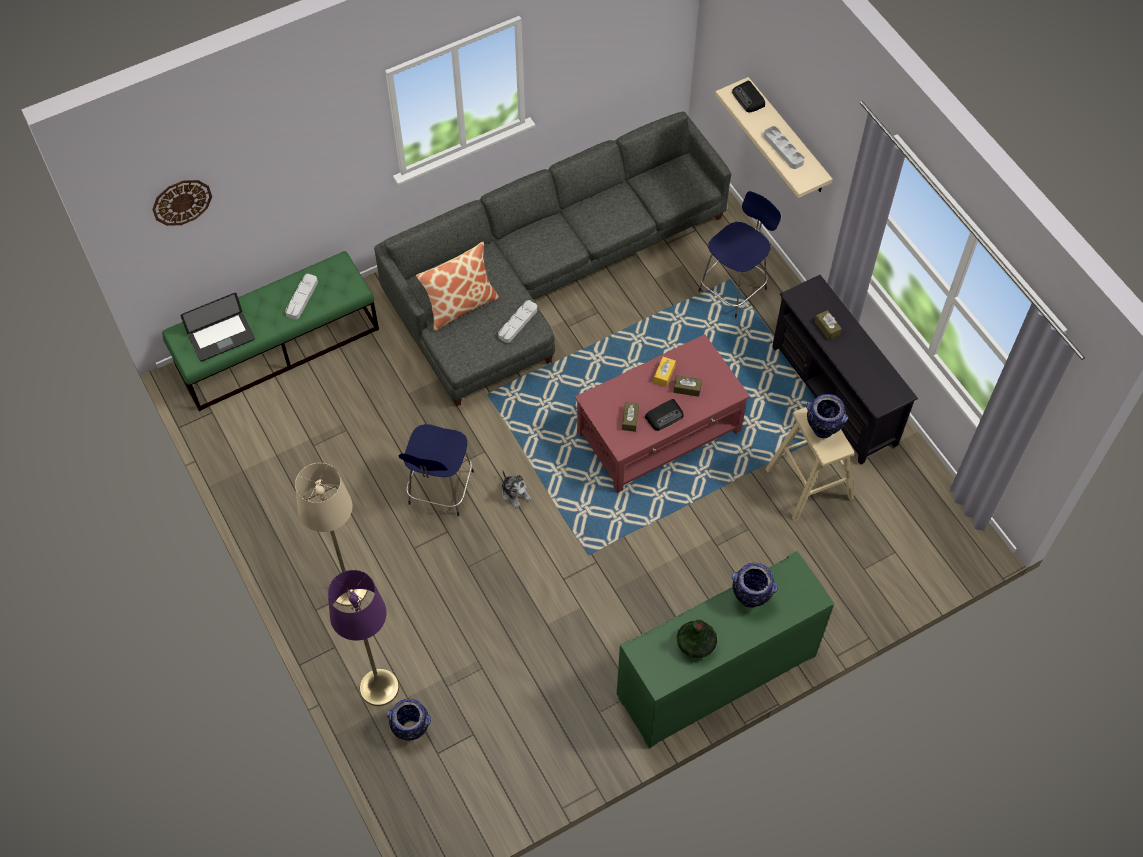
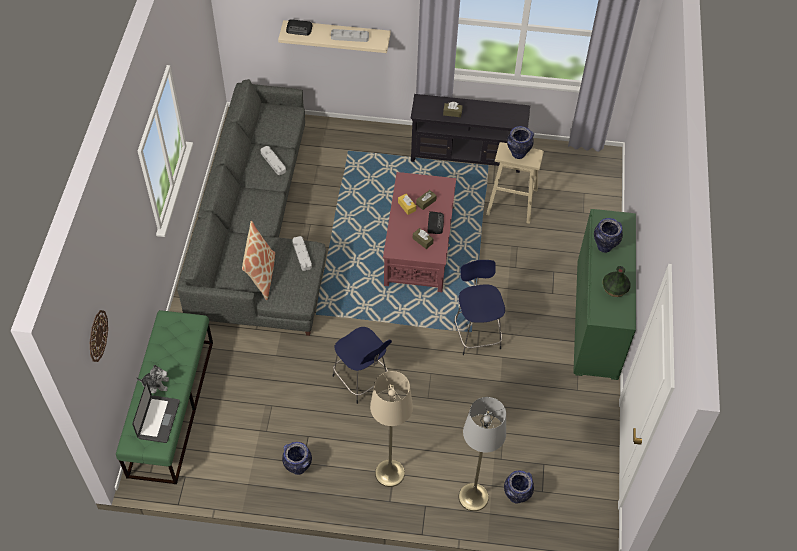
camera: 55 degrees left, 5 degrees down
grey tray [285,274,318,320] -> grey tray moved to [261,146,286,175]
purple floor lamp [328,570,399,706] -> grey floor lamp [459,397,506,511]
plush toy [502,470,531,508] -> plush toy moved to [136,365,169,394]
blue stool [698,191,781,318] -> blue stool moved to [454,260,505,355]
none -> vase [282,442,312,475]

